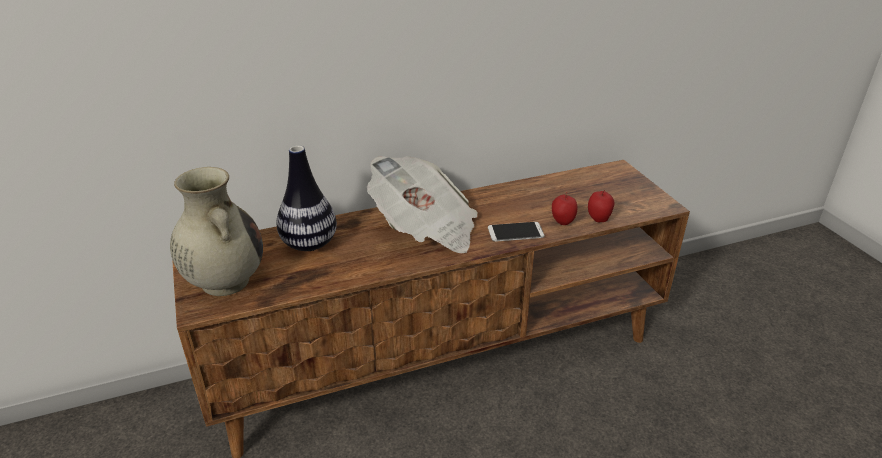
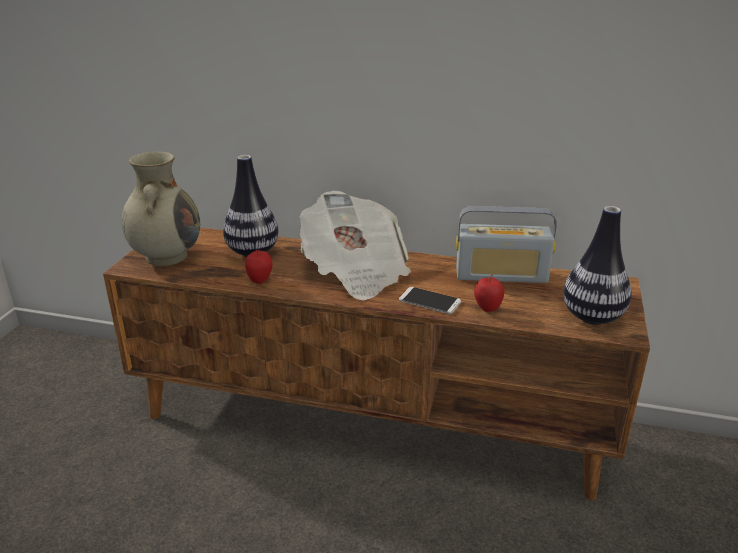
camera: 35 degrees right, 5 degrees down
apple [588,190,614,222] -> apple moved to [245,249,272,284]
none -> radio [456,206,557,283]
none -> vase [563,206,631,325]

